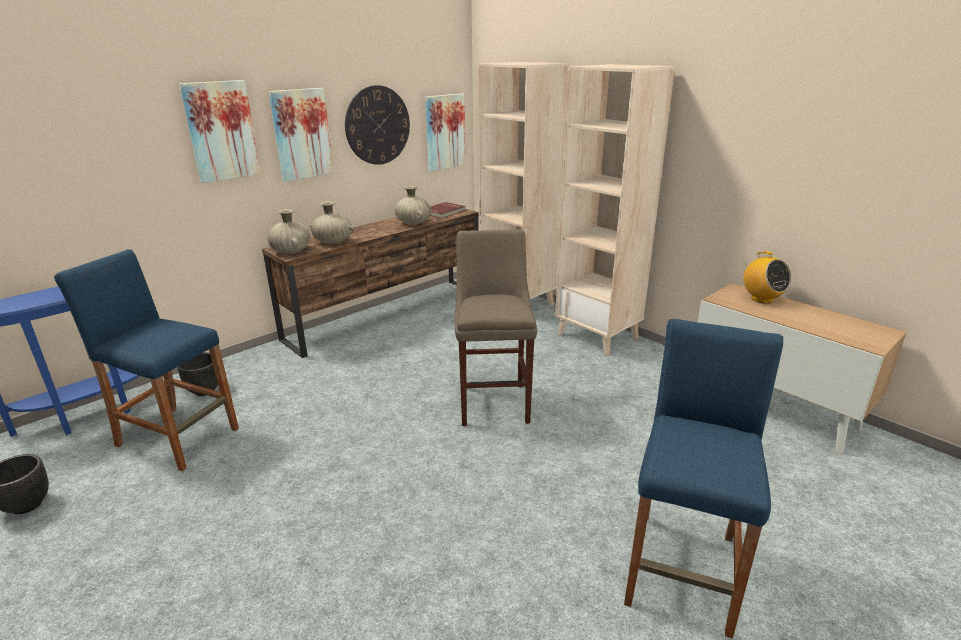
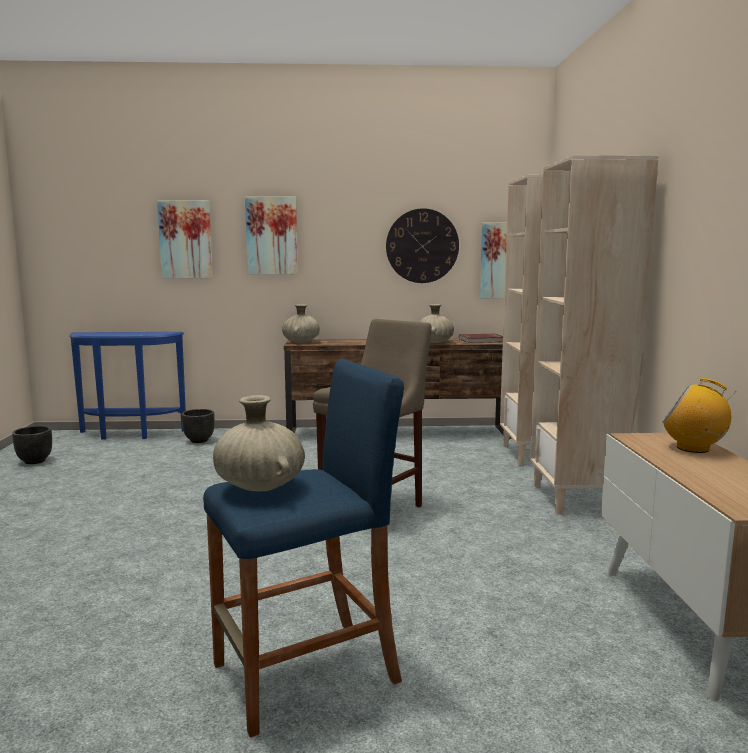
camera: 40 degrees right, 15 degrees down
blue stool [54,249,239,471] -> none
picture [269,88,334,181] -> picture moved to [157,200,213,278]
beige vase [310,201,354,244] -> beige vase moved to [213,395,305,491]
radio [743,251,791,304] -> radio turned 105 degrees clockwise [662,378,736,453]

